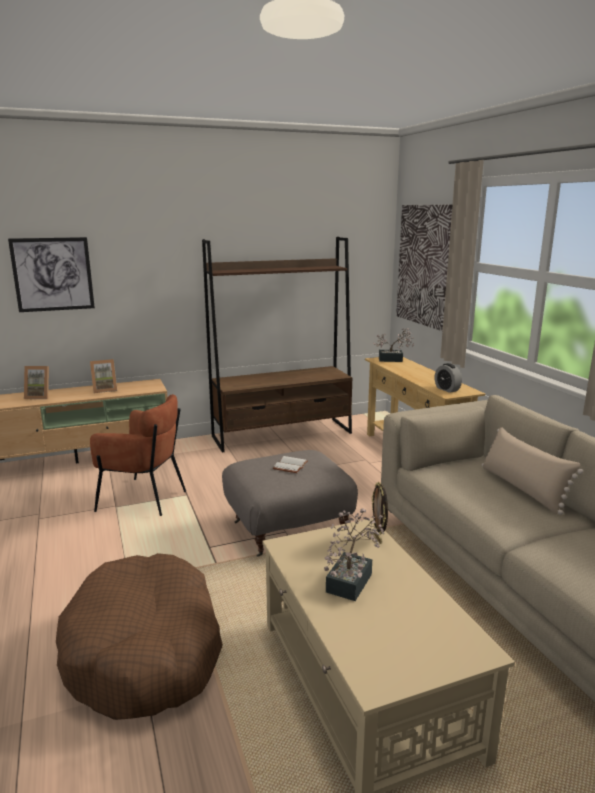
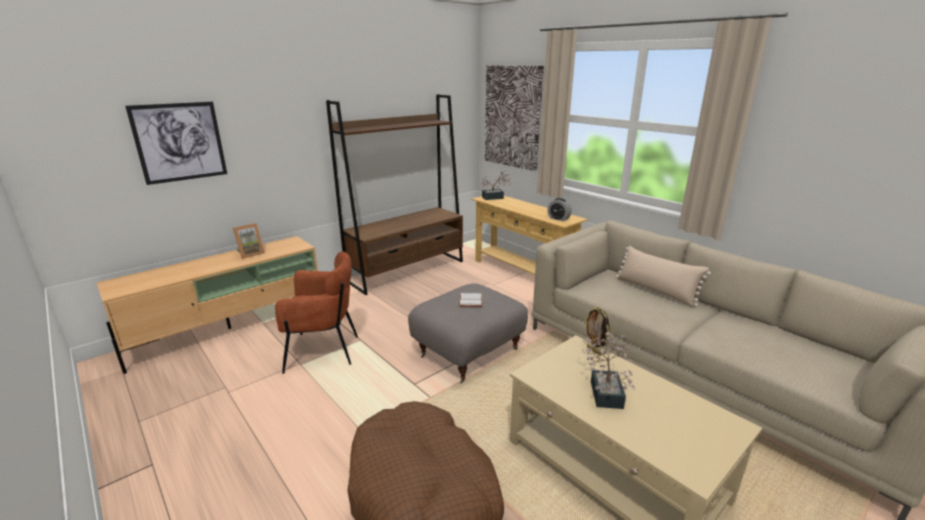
camera: 20 degrees left, 5 degrees up
picture frame [24,366,49,399] -> none

